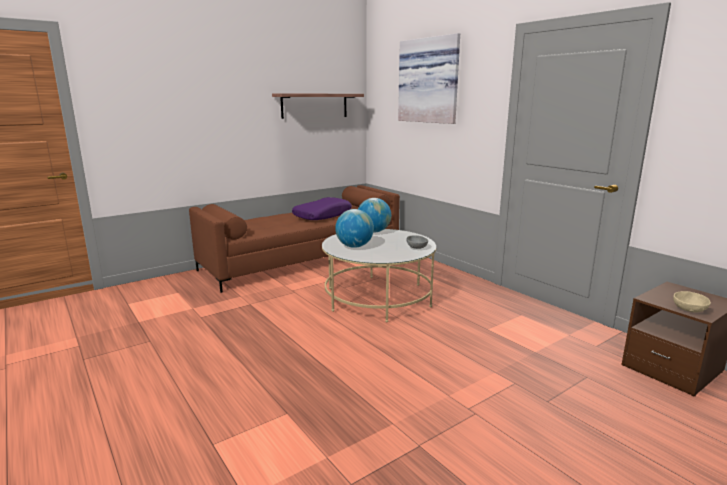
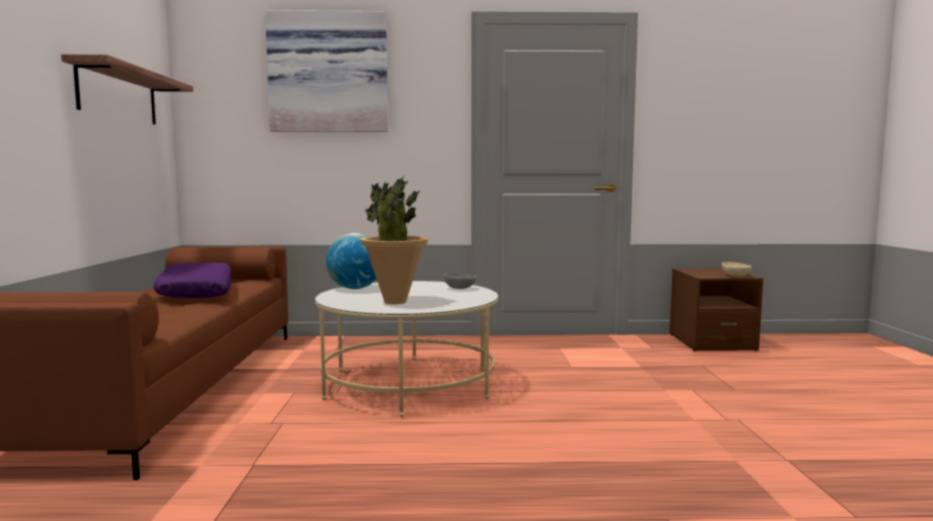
camera: 55 degrees left, 10 degrees down
globe [335,209,374,248] -> potted plant [360,175,429,305]

